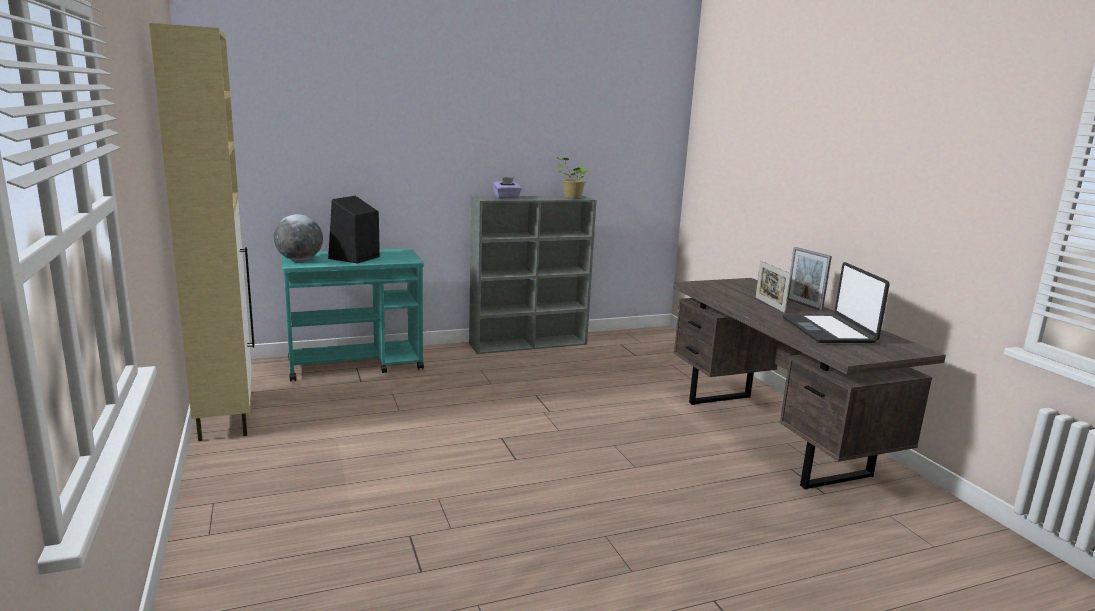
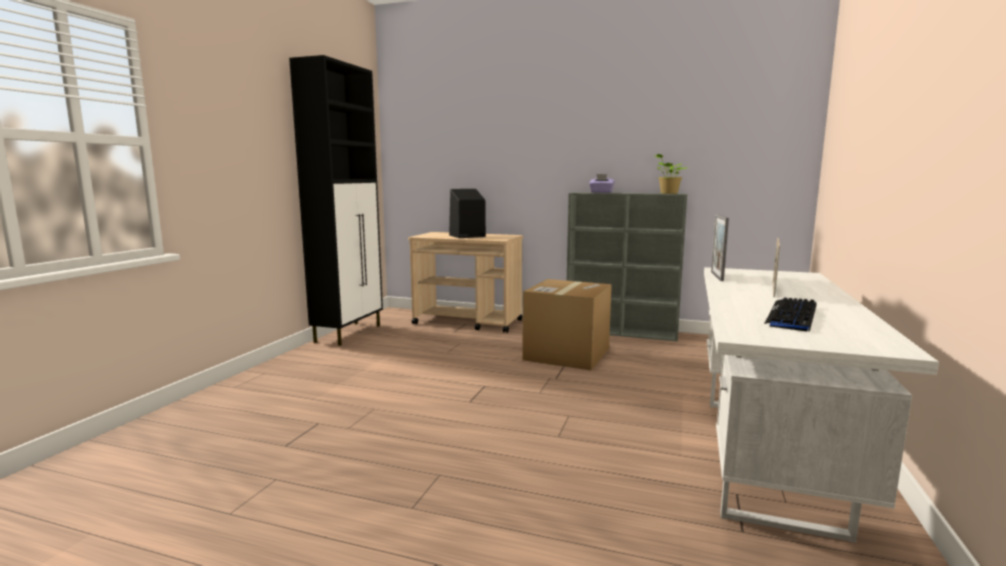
camera: 40 degrees right, 5 degrees down
beige cabinet [149,23,254,441] -> black cabinet [289,55,383,346]
globe [274,214,323,261] -> none
turquoise cart [281,249,424,381] -> beige cart [408,232,523,333]
brown desk [673,278,946,490] -> white desk [704,267,939,543]
laptop [783,262,890,343] -> keyboard [764,298,817,332]
picture frame [787,247,832,311] -> picture frame moved to [711,214,729,281]
none -> cardboard box [522,279,612,371]

